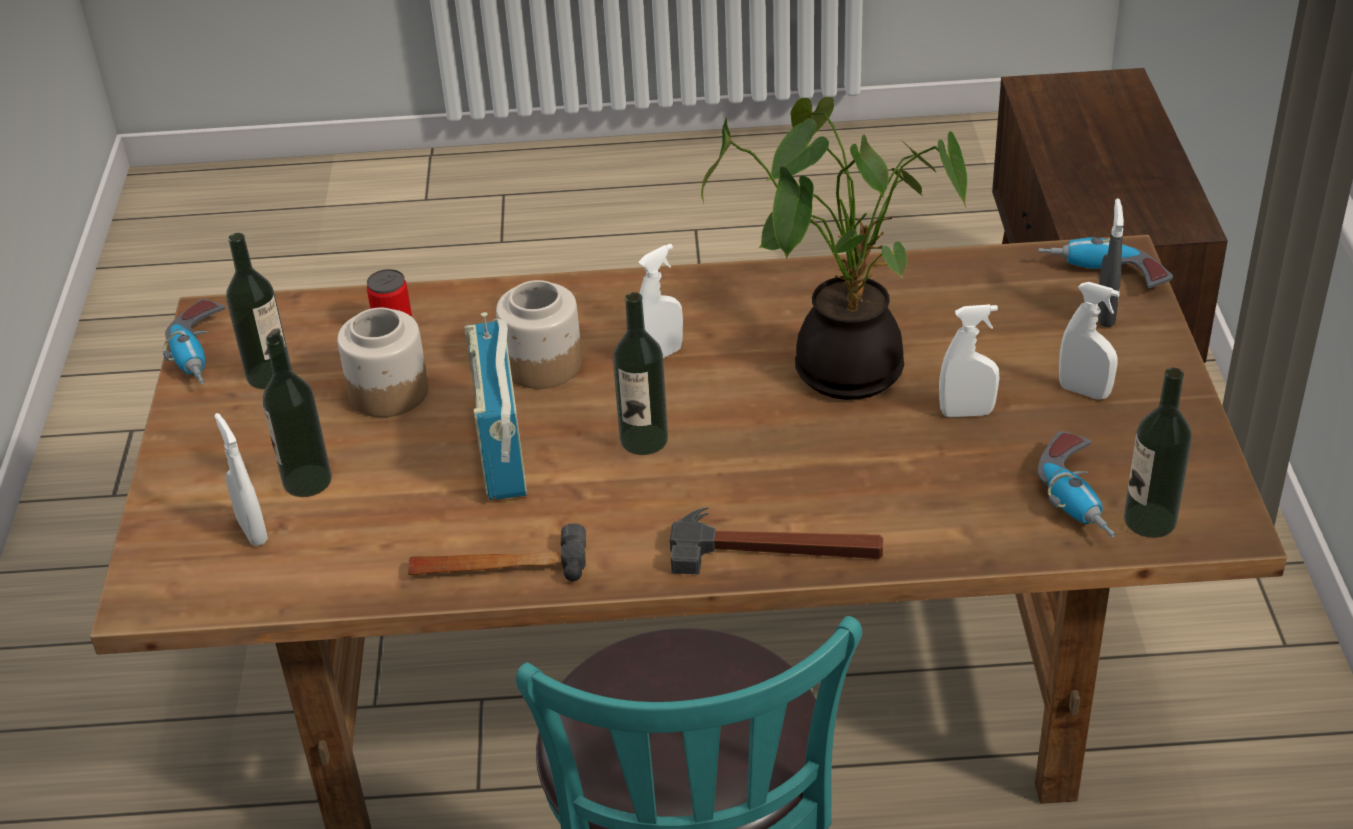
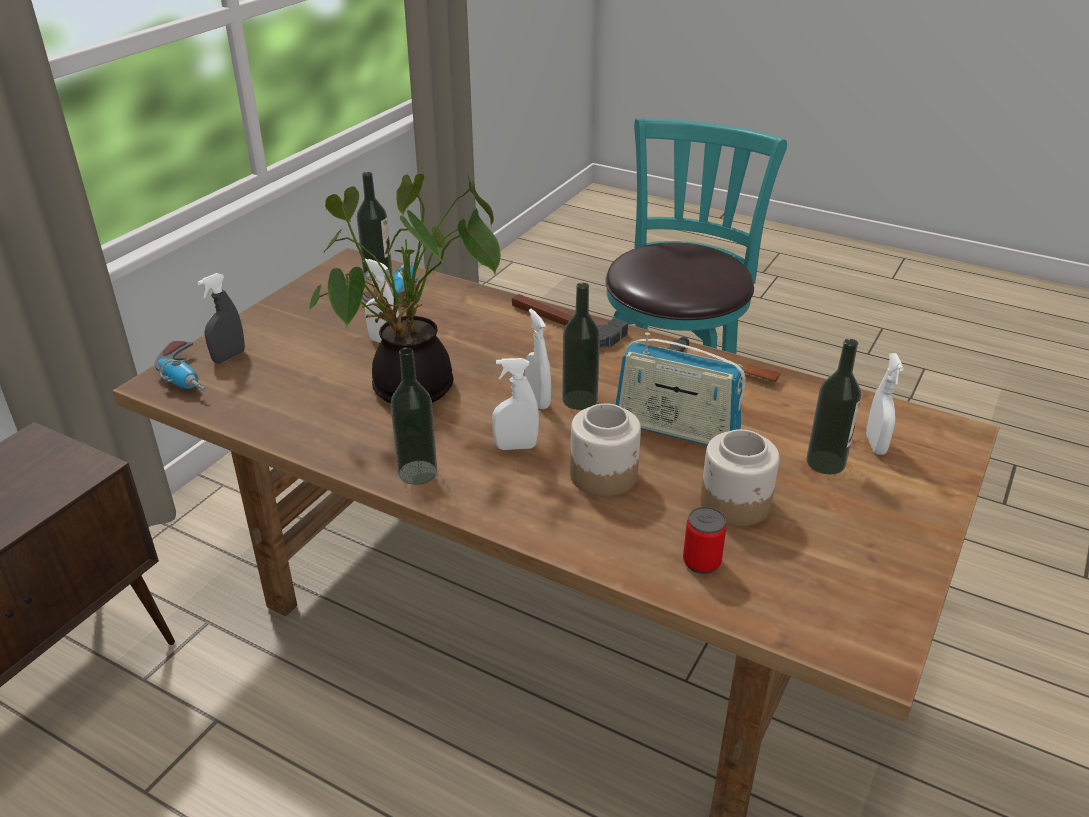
camera: 150 degrees left, 5 degrees down
power drill [163,299,225,384] -> none
bottle [226,233,292,389] -> bottle moved to [391,348,437,485]
radio [464,312,527,500] -> radio turned 90 degrees clockwise [616,332,746,445]
white spray bottle [1059,282,1120,400] -> white spray bottle moved to [525,309,551,409]

